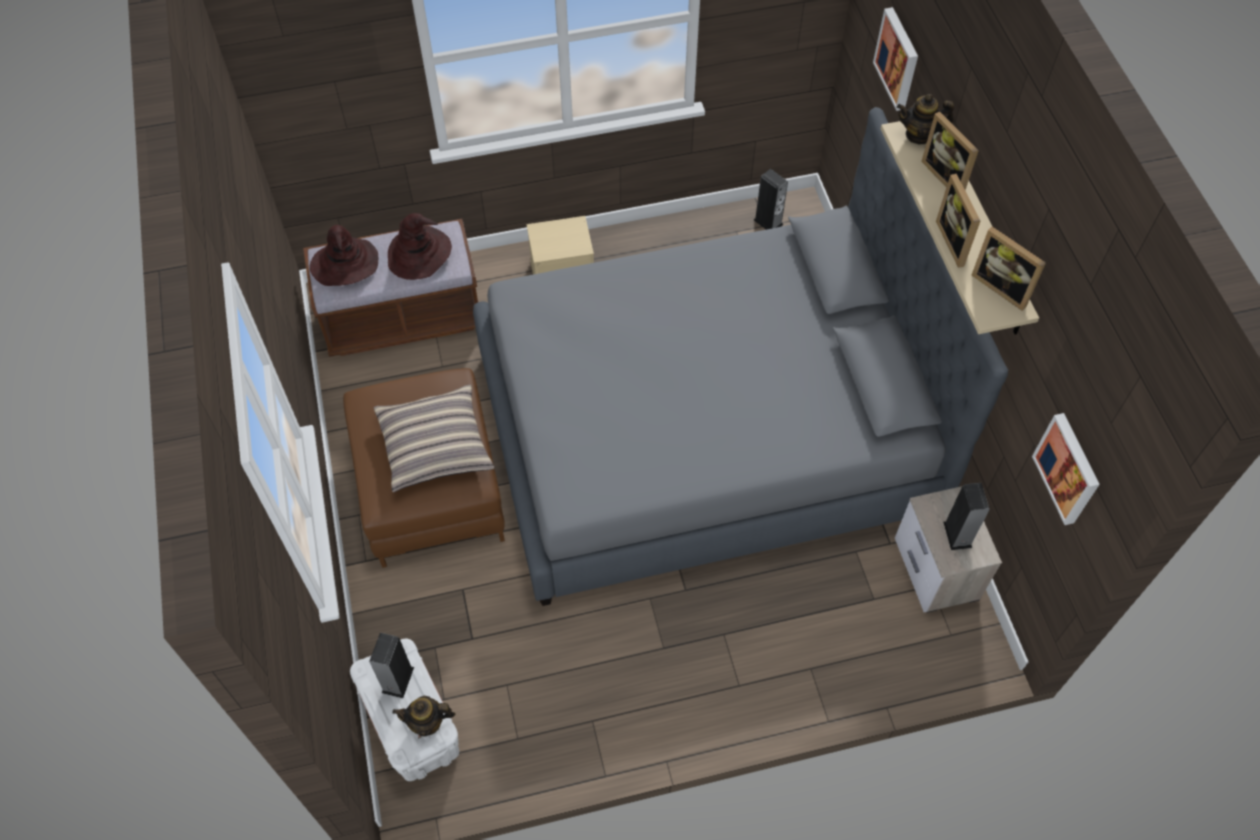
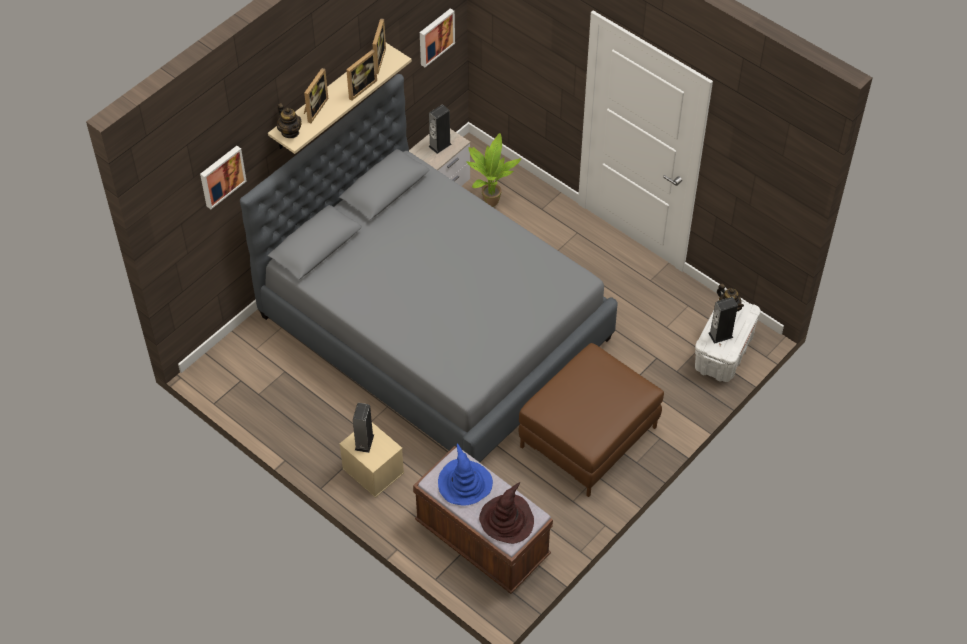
camera: 125 degrees left, 5 degrees down
pillow [374,384,494,492] -> none
brown hat [388,213,452,280] -> blue hat [438,444,493,506]
speaker [754,169,788,230] -> speaker moved to [353,403,374,453]
none -> potted plant [467,133,521,207]

